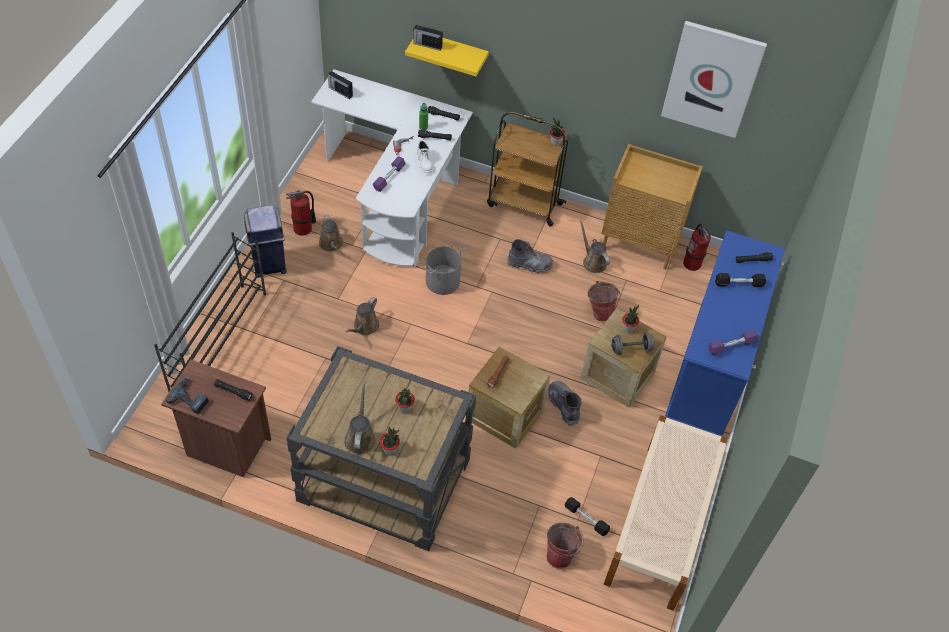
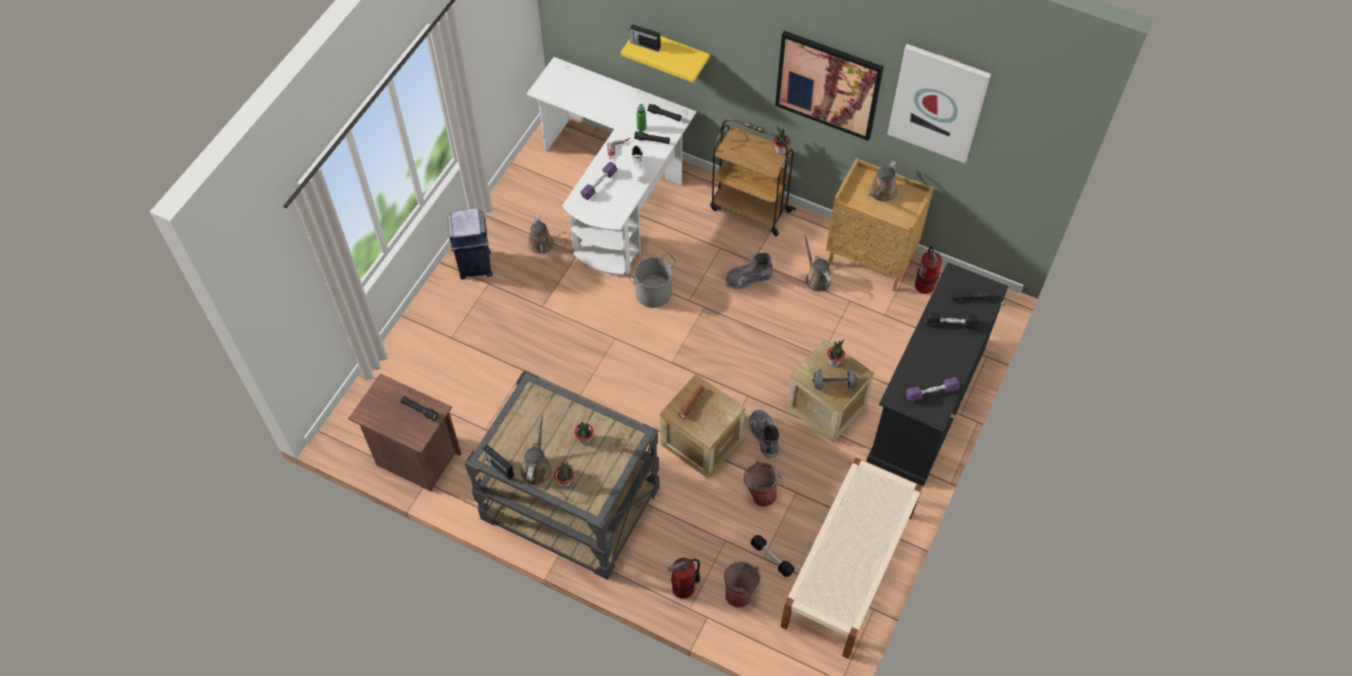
camera: 10 degrees right, 5 degrees up
black shoe rack [154,232,266,392] -> none
power drill [166,376,209,414] -> none
fire extinguisher [286,190,316,236] -> fire extinguisher moved to [668,558,700,599]
radio [328,71,353,99] -> radio moved to [482,444,514,480]
brown watering can [345,297,379,335] -> brown watering can moved to [868,161,898,202]
grey boot [507,239,553,274] -> grey boot turned 150 degrees clockwise [725,253,773,289]
bucket [588,281,620,322] -> bucket moved to [744,461,781,507]
blue cabinet [665,230,785,436] -> black cabinet [866,262,1009,487]
none -> picture [775,31,884,141]

